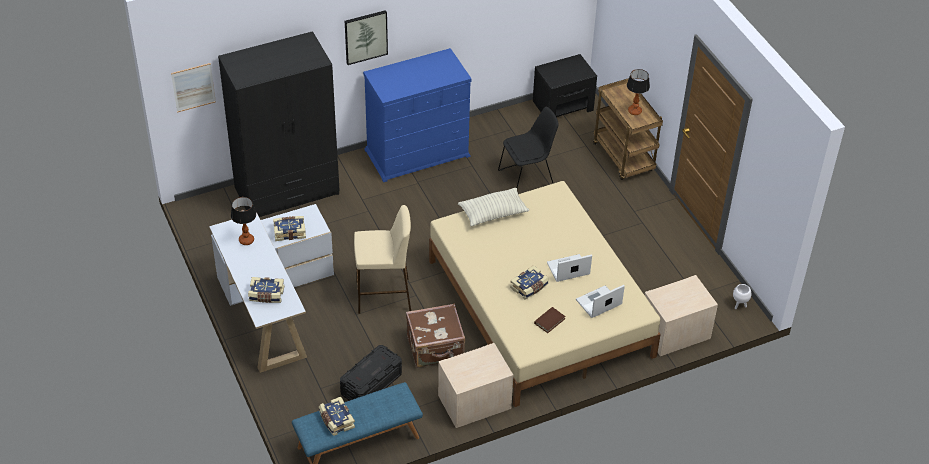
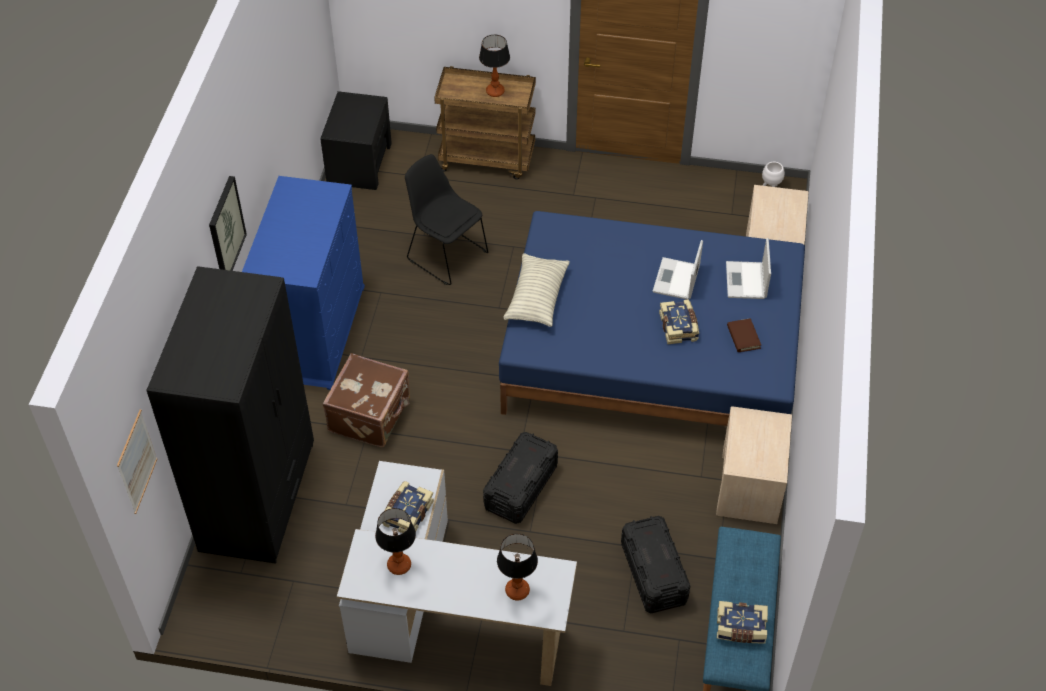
camera: 55 degrees left, 5 degrees up
book [248,277,284,303] -> table lamp [497,534,538,600]
beige stool [354,205,411,314] -> black storage box [483,432,558,524]
brown suitcase [406,304,465,368] -> brown suitcase moved to [323,353,410,447]
beige bed [429,181,661,407] -> blue bed [499,211,805,426]
black chair [498,107,559,188] -> black chair turned 60 degrees counterclockwise [405,154,488,285]

